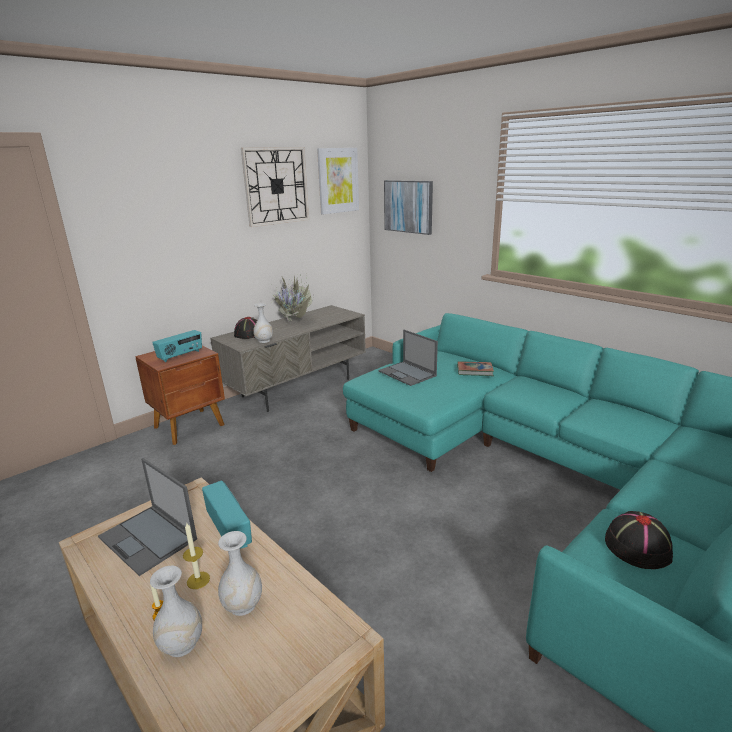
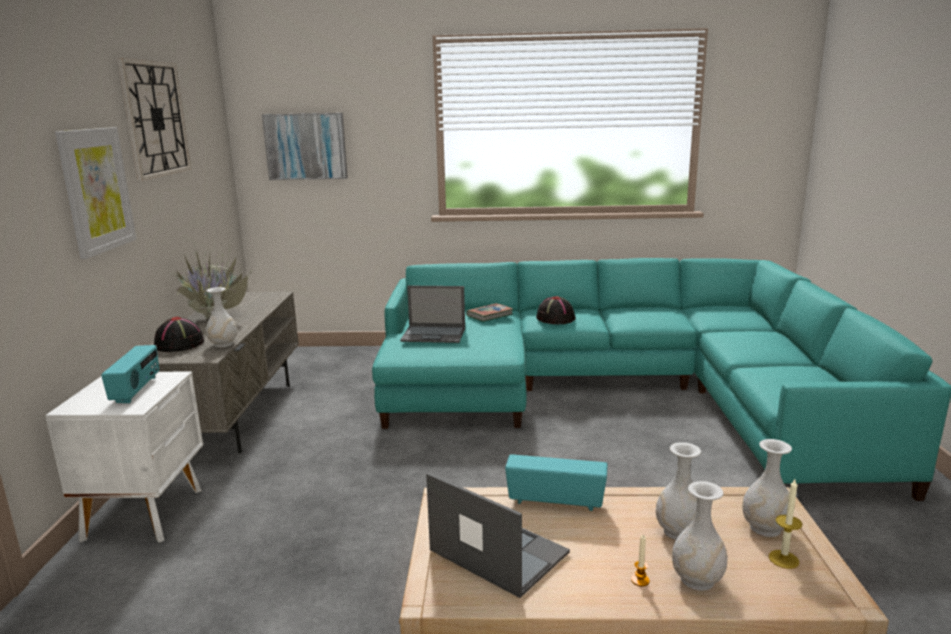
camera: 45 degrees left, 5 degrees down
laptop [98,458,197,576] -> laptop turned 135 degrees counterclockwise [426,472,570,598]
brown nightstand [135,345,225,445] -> white nightstand [45,371,203,543]
candle [183,522,210,589] -> candle moved to [769,479,802,569]
picture [317,148,359,214] -> picture moved to [55,127,136,259]
black hat [605,511,673,569] -> black hat moved to [536,296,576,324]
none -> white vase [742,439,792,537]

